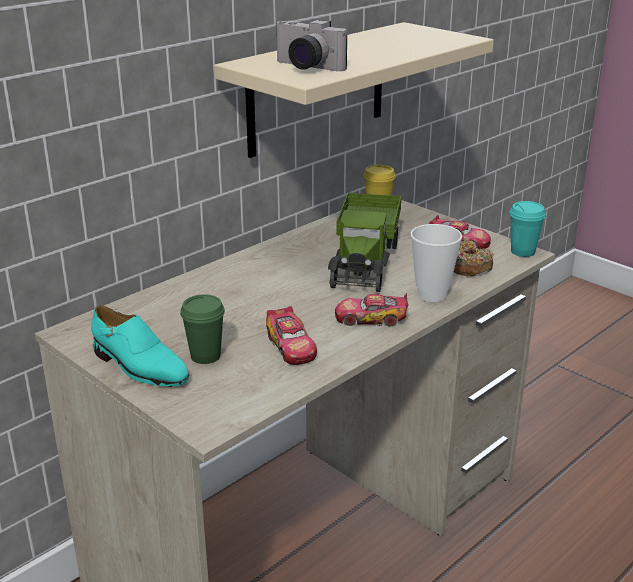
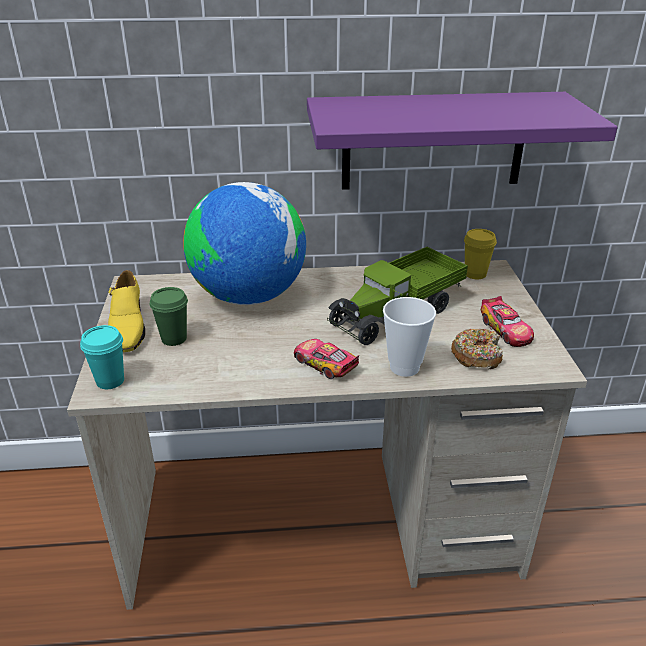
camera: 40 degrees right, 5 degrees up
turquoise shoe [91,305,189,387] -> yellow shoe [108,270,145,352]
beige shelf [214,22,494,158] -> purple shelf [307,92,618,190]
toy car [266,306,317,365] -> none
camera [275,20,347,71] -> none
turquoise cup [509,201,546,257] -> turquoise cup moved to [80,325,124,389]
none -> globe [183,182,306,305]

